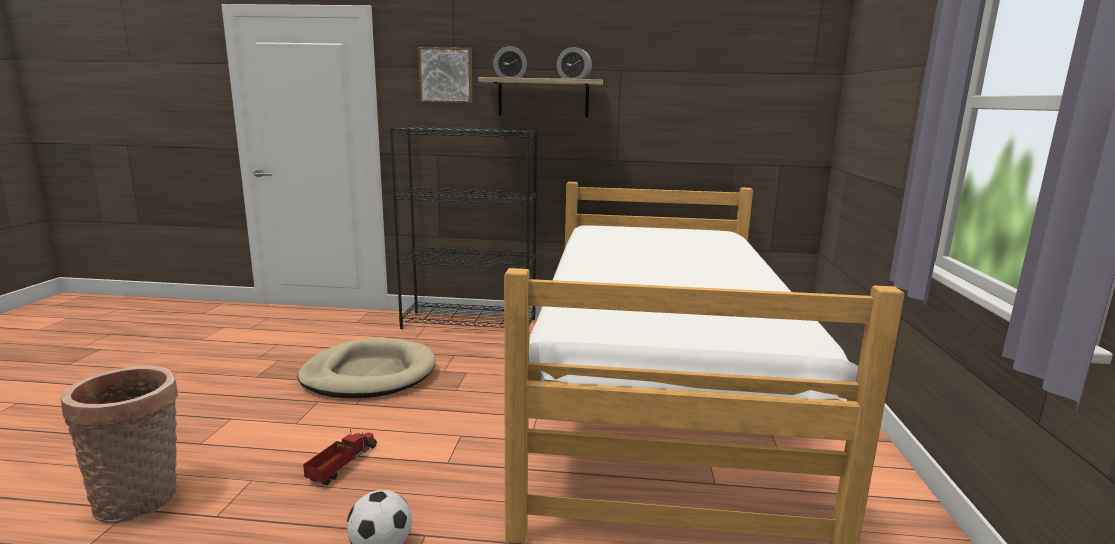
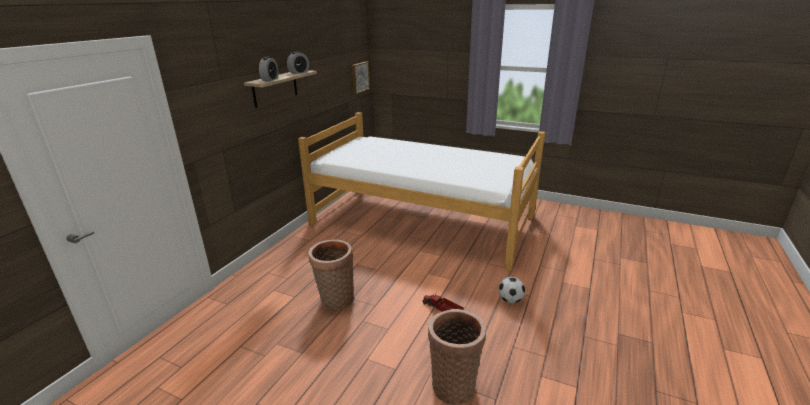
camera: 70 degrees left, 10 degrees up
beige dog bed [297,338,436,398] -> basket [308,240,354,310]
black bookcase [389,126,538,329] -> none
picture [418,47,473,103] -> picture moved to [352,61,370,94]

